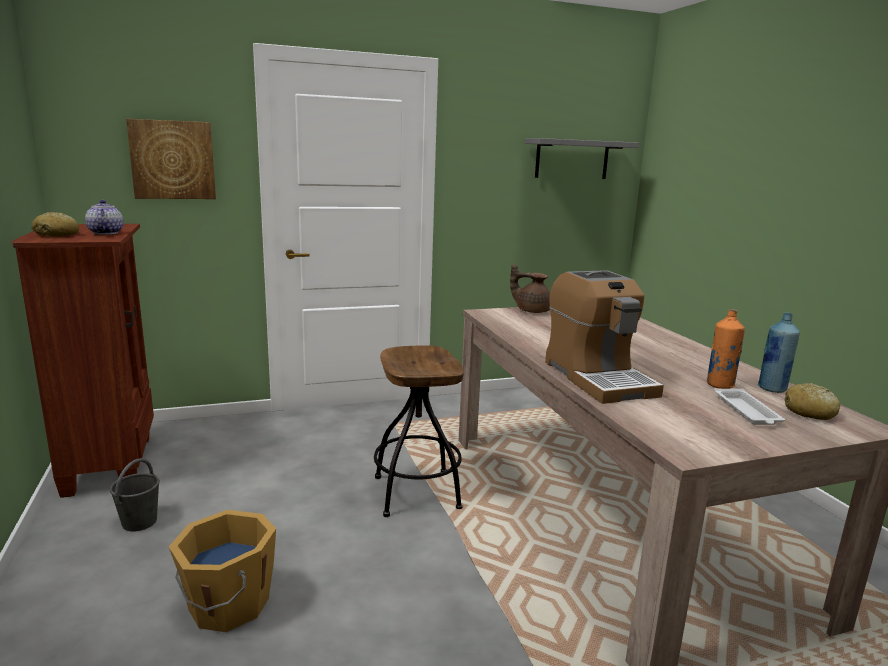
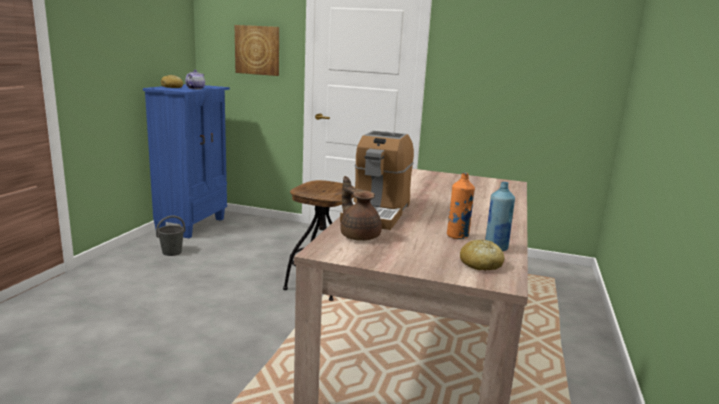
camera: 35 degrees right, 0 degrees up
brown cabinet [11,224,154,498] -> blue cabinet [143,84,230,238]
orange bucket [169,510,276,632] -> none
brown teapot [510,264,550,313] -> brown teapot moved to [341,176,382,241]
grey shelf [525,138,639,179] -> none
white tray [714,389,785,425] -> none

